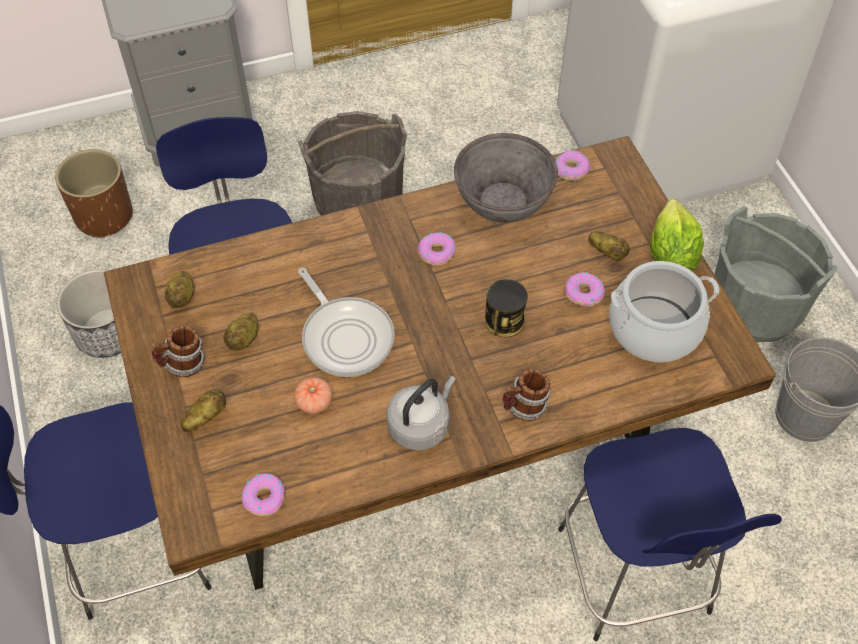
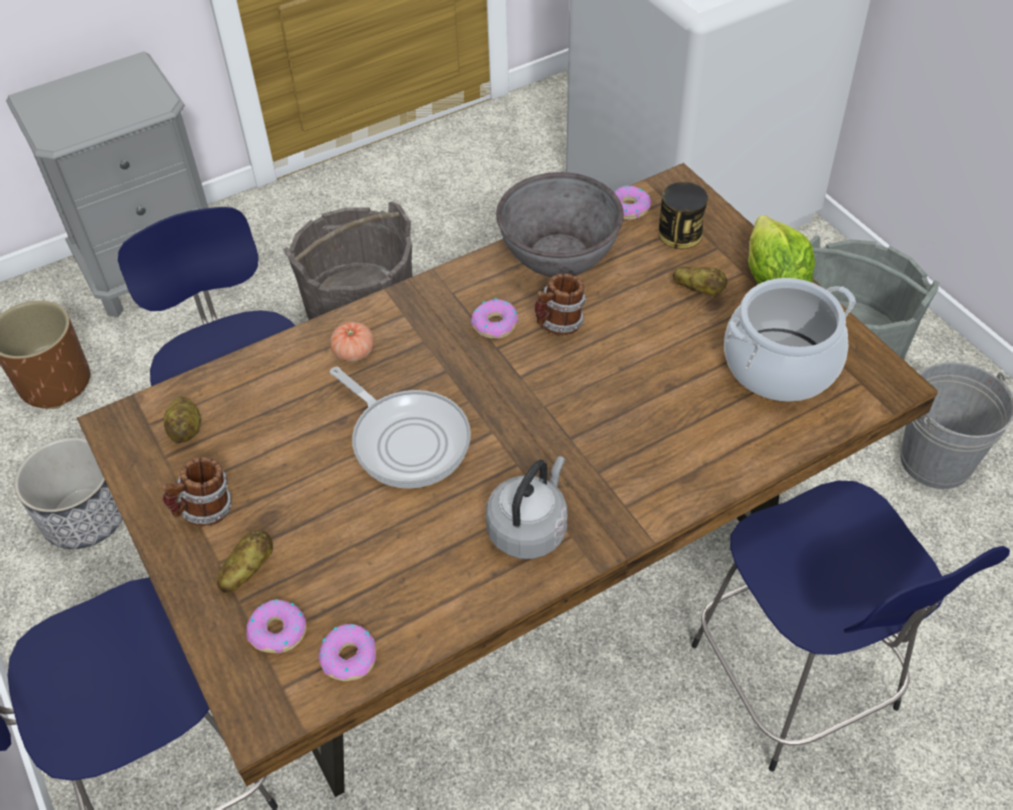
camera: 10 degrees left, 5 degrees down
potato [223,313,258,351] -> none
tomato [294,377,333,414] -> tomato moved to [330,322,374,362]
can [485,279,528,337] -> can moved to [658,182,708,249]
mug [503,369,551,421] -> mug moved to [535,274,587,335]
donut [565,272,605,306] -> donut moved to [246,599,307,653]

